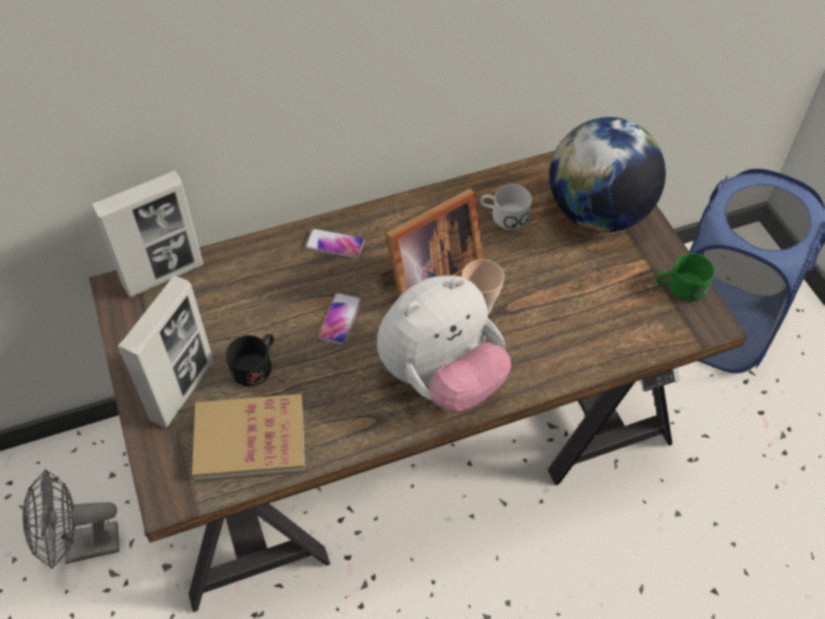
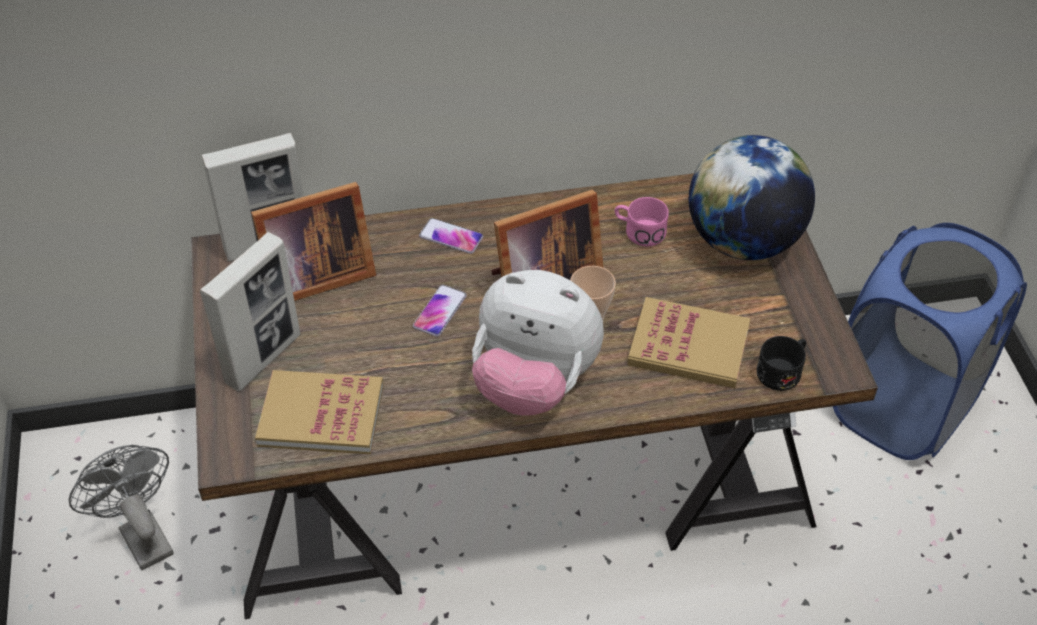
camera: 10 degrees right, 5 degrees down
grey fan [23,470,120,569] -> grey fan turned 60 degrees clockwise [69,445,174,570]
black mug [226,334,274,386] -> black mug moved to [757,336,806,391]
plush toy [377,276,511,412] -> plush toy turned 45 degrees clockwise [472,270,604,416]
white mug [480,184,532,230] -> pink mug [615,197,669,246]
green mug [656,253,715,301] -> none
none -> picture frame [251,182,376,301]
none -> book [627,297,751,388]

